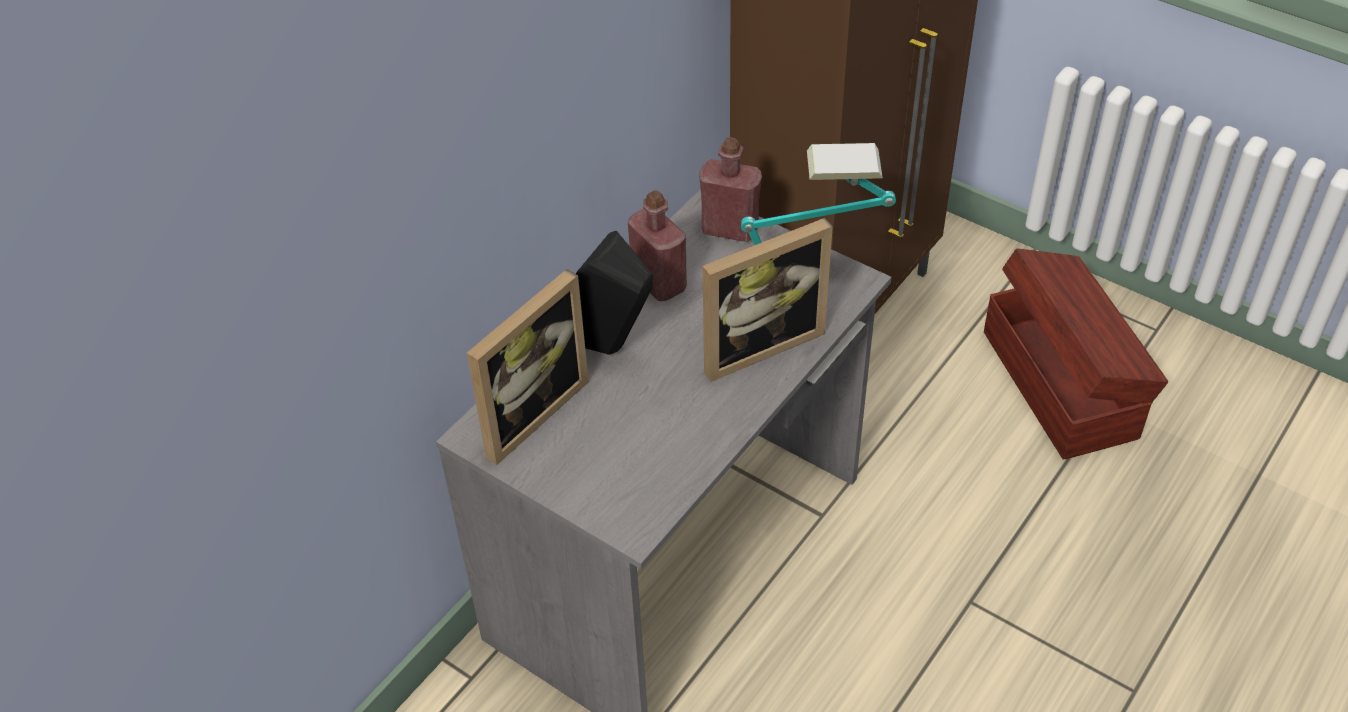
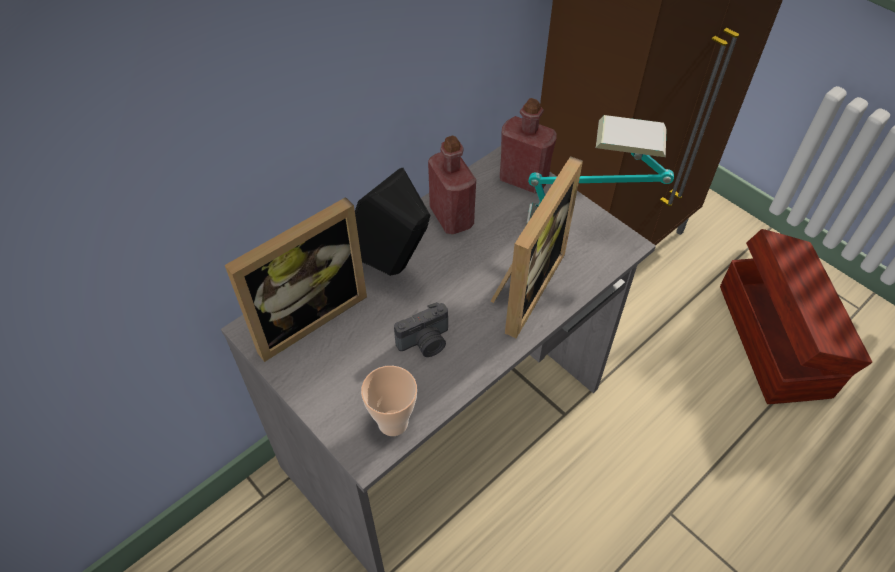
camera: 10 degrees right, 5 degrees up
picture frame [703,218,833,382] -> picture frame turned 45 degrees counterclockwise [491,156,583,338]
none -> cup [361,366,417,436]
none -> camera [394,302,448,357]

